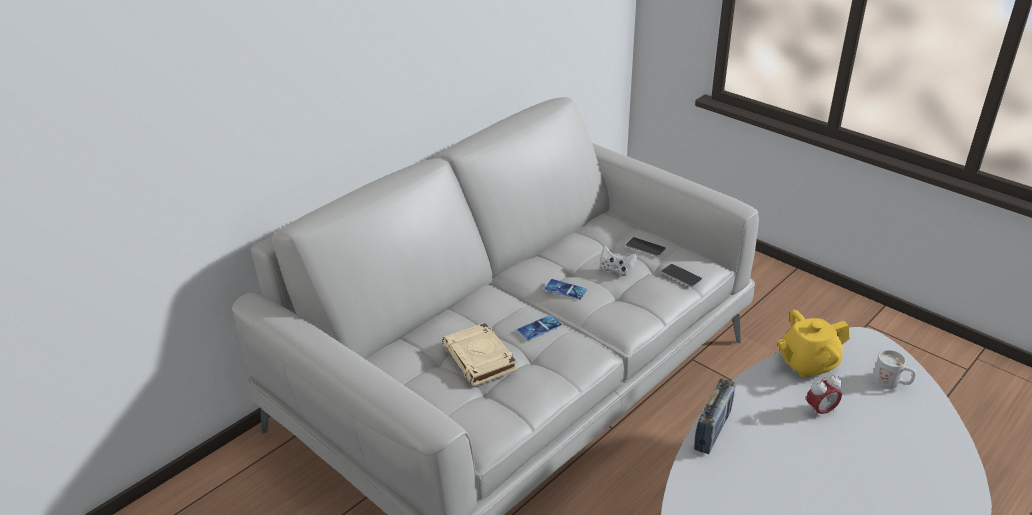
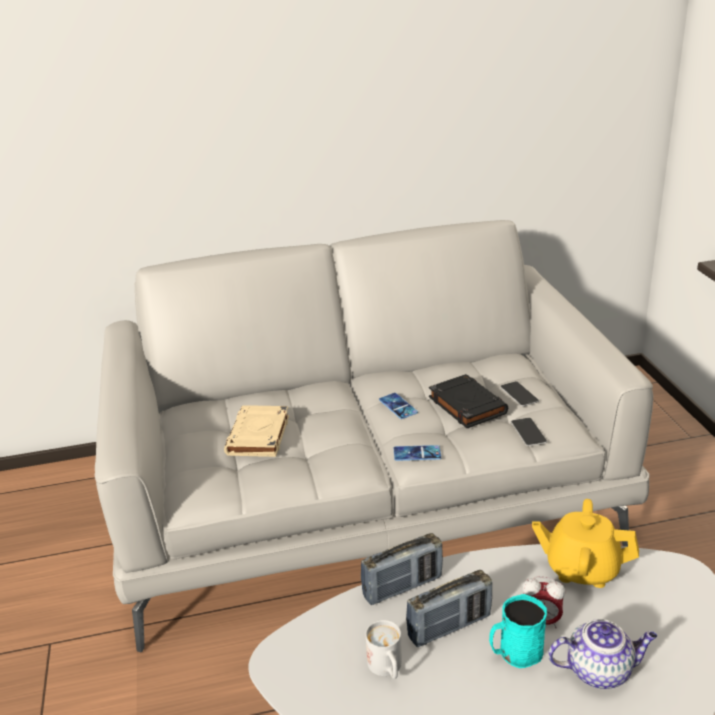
camera: 35 degrees right, 5 degrees down
phone [517,315,562,340] -> phone moved to [394,445,441,461]
white game controller [600,246,637,276] -> black book [429,374,508,428]
white mug [872,350,916,389] -> white mug moved to [365,620,402,679]
none -> radio [406,570,492,647]
none -> turquoise mug [489,594,547,668]
none -> teapot [548,619,657,689]

